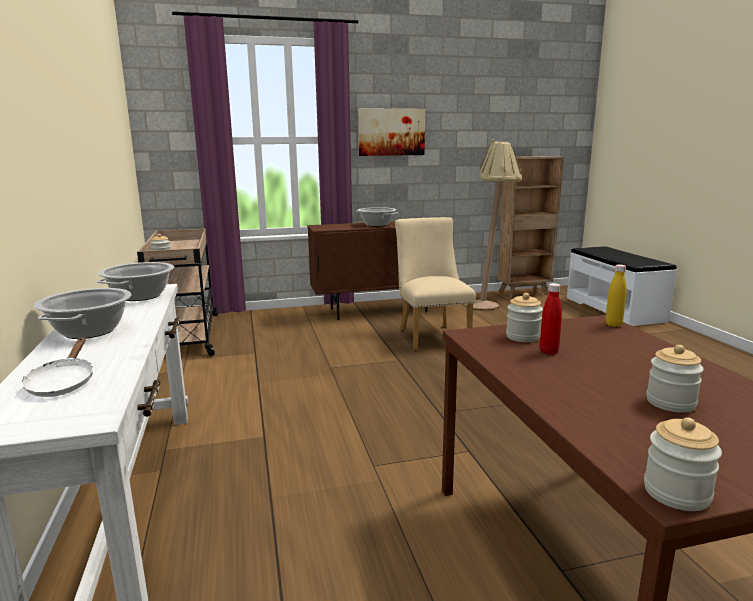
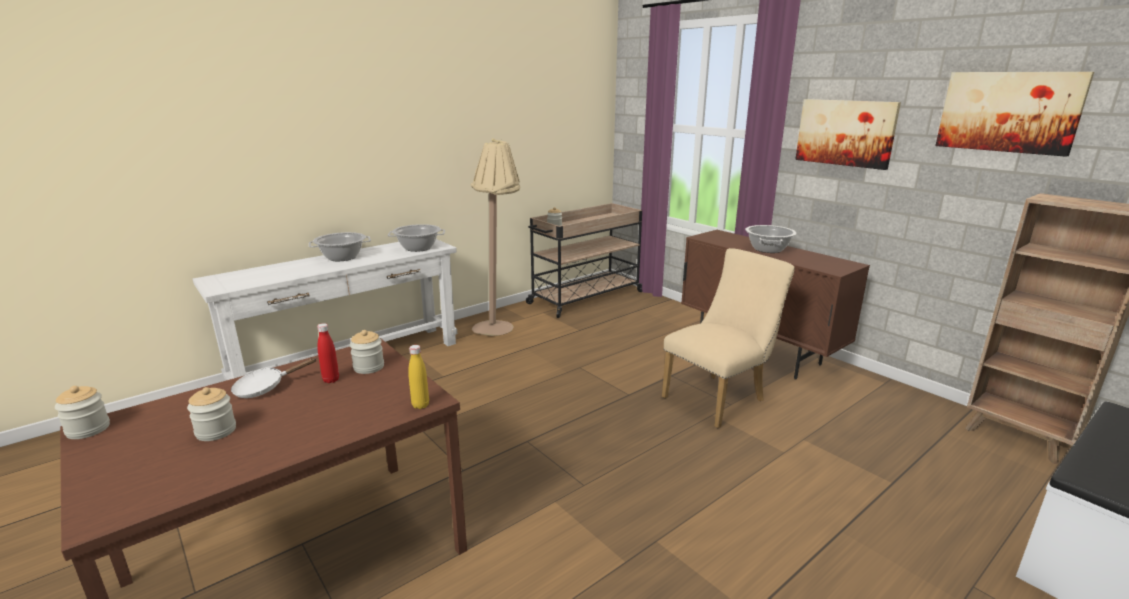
camera: 65 degrees right, 5 degrees up
white frying pan [22,337,93,397] -> white frying pan moved to [231,358,316,398]
beige floor lamp [465,139,522,309] -> beige floor lamp moved to [471,138,520,336]
none -> picture [935,72,1094,157]

